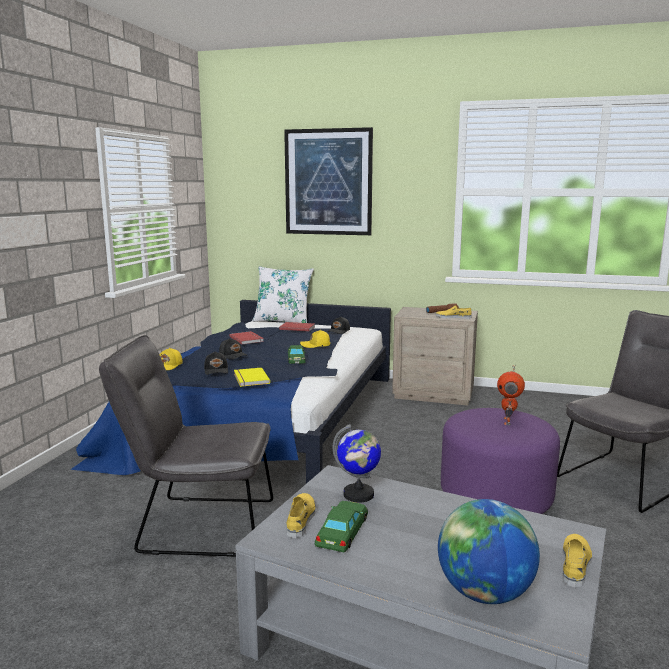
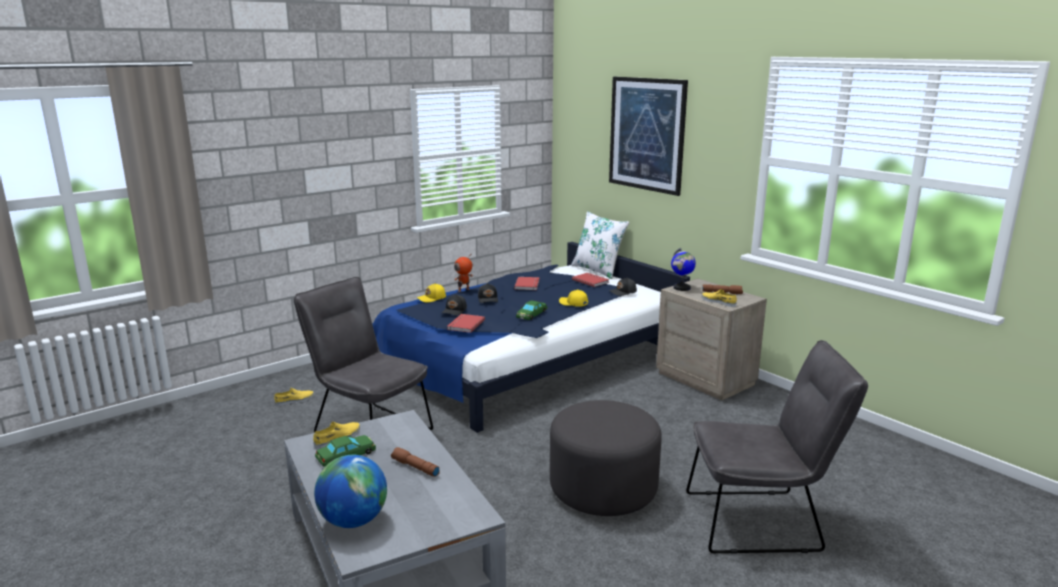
camera: 35 degrees right, 5 degrees up
yellow book [234,368,270,387] -> red book [447,314,485,333]
globe [333,424,381,503] -> globe moved to [671,248,696,291]
purple ottoman [441,408,560,514] -> grey ottoman [550,400,662,516]
toy robot [497,365,525,425] -> toy robot moved to [454,254,473,292]
yellow shoe [562,534,592,587] -> yellow shoe moved to [274,388,314,406]
none -> brown flashlight [391,447,440,477]

